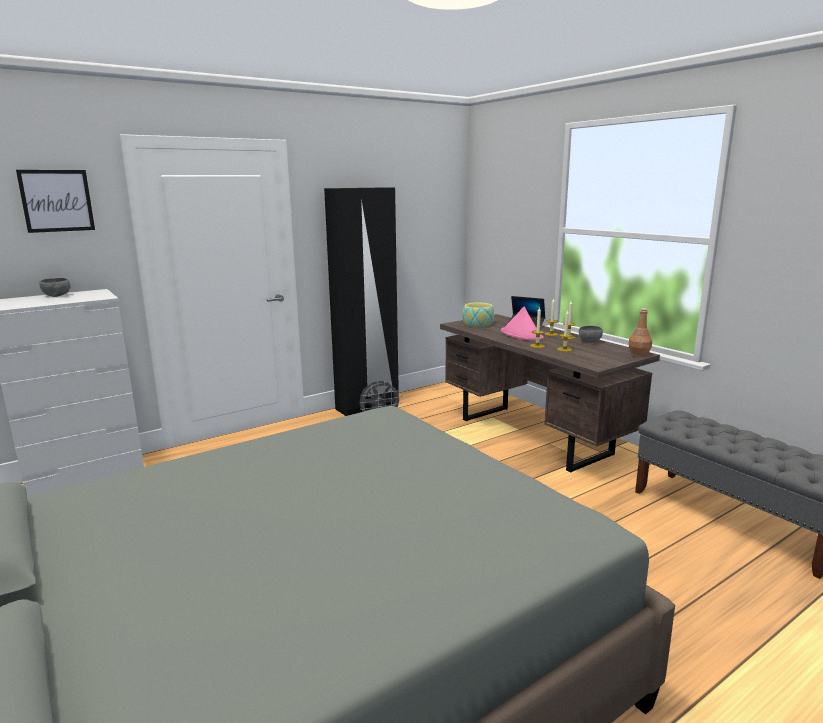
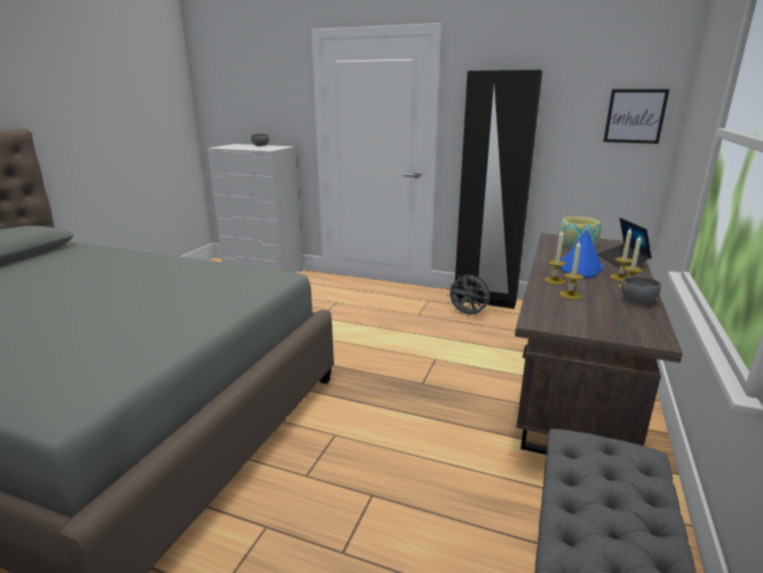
camera: 55 degrees right, 5 degrees up
picture [16,170,95,233] -> picture moved to [604,89,670,144]
pink hat [501,307,544,341] -> blue hat [560,230,603,278]
brown bottle [628,308,652,357] -> none

